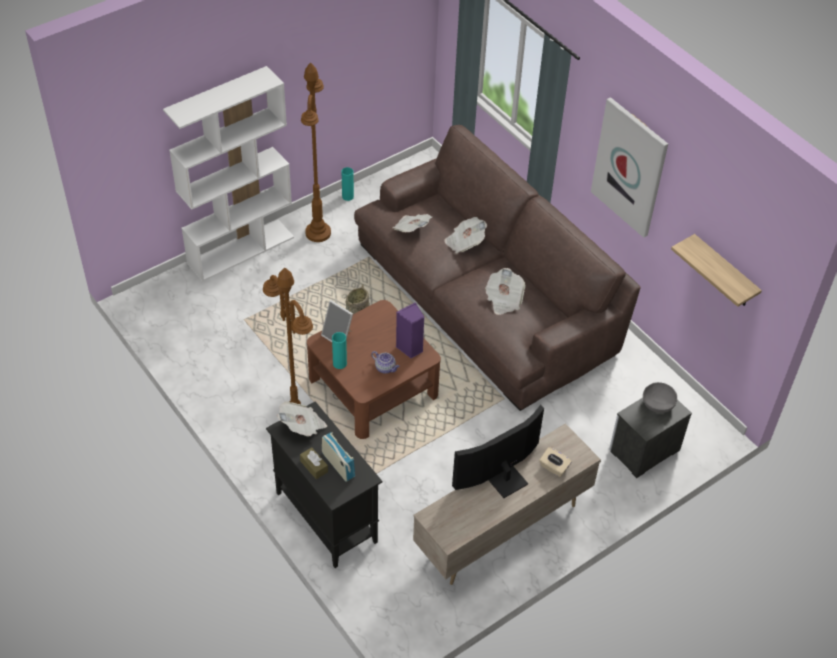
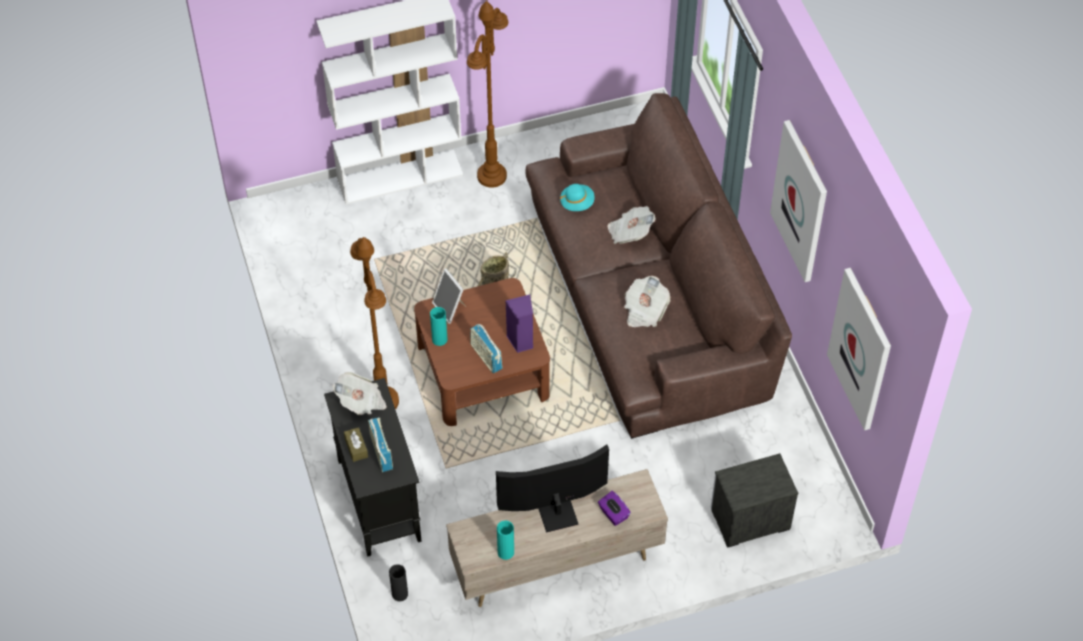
camera: 20 degrees right, 5 degrees up
turquoise vase [342,167,354,201] -> turquoise vase moved to [497,521,514,560]
teapot [371,351,400,374] -> radio [470,324,503,373]
newspaper [393,214,432,232] -> turquoise hat [560,184,595,211]
beige tissue box [539,447,572,477] -> purple tissue box [598,491,631,526]
grey bowl [643,382,677,413] -> none
shelf [671,234,762,307] -> picture [827,268,891,430]
none -> black vase [389,564,408,601]

